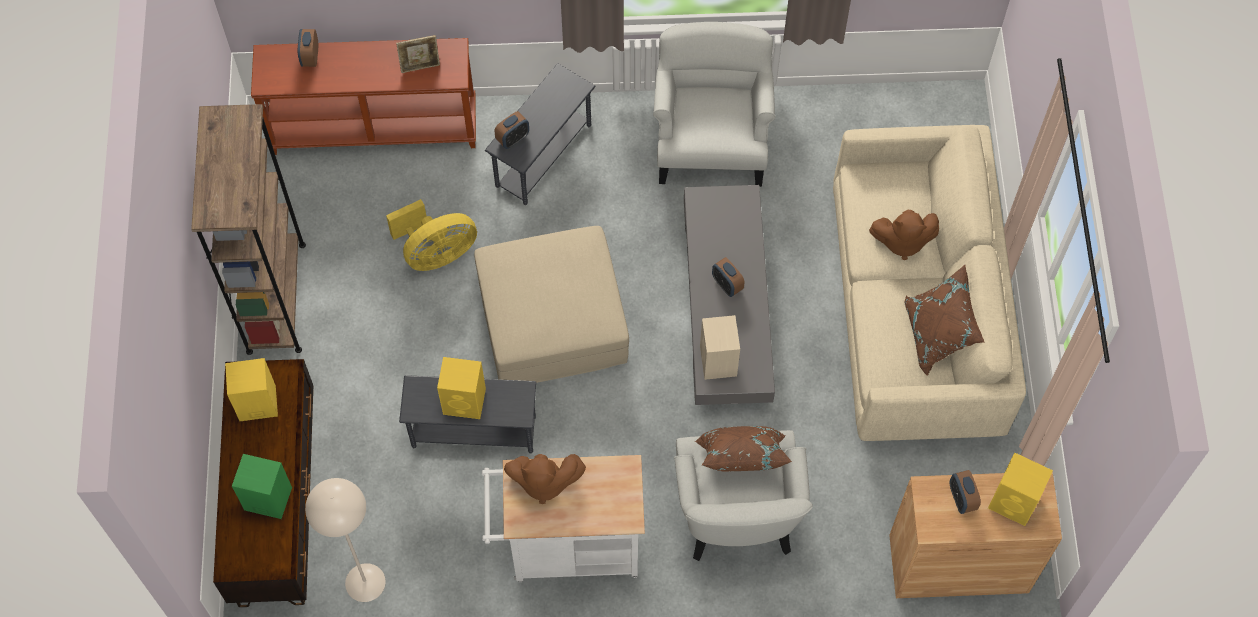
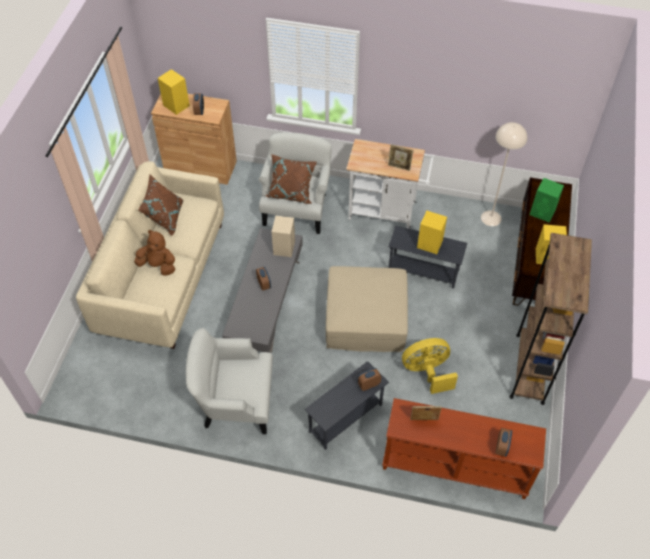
camera: 165 degrees left, 10 degrees down
brown plush toy [504,454,586,504] -> picture frame [388,144,414,171]
white armchair [653,22,776,187] -> white armchair turned 75 degrees clockwise [186,328,273,434]

